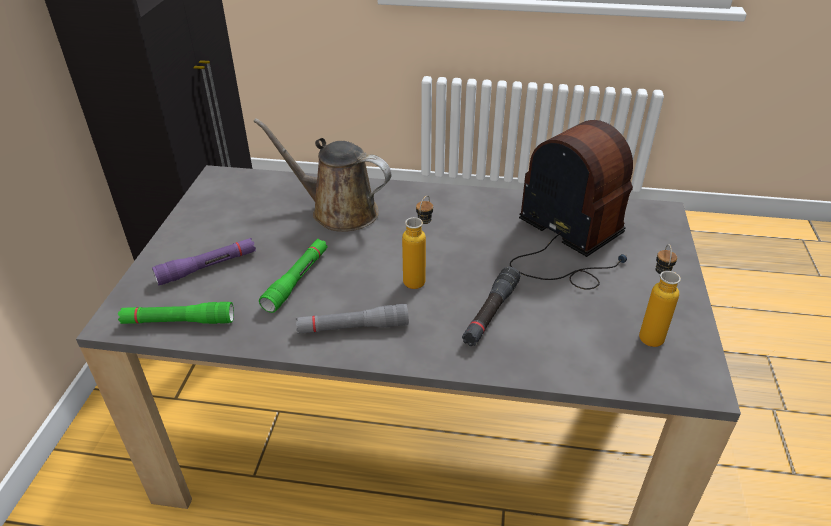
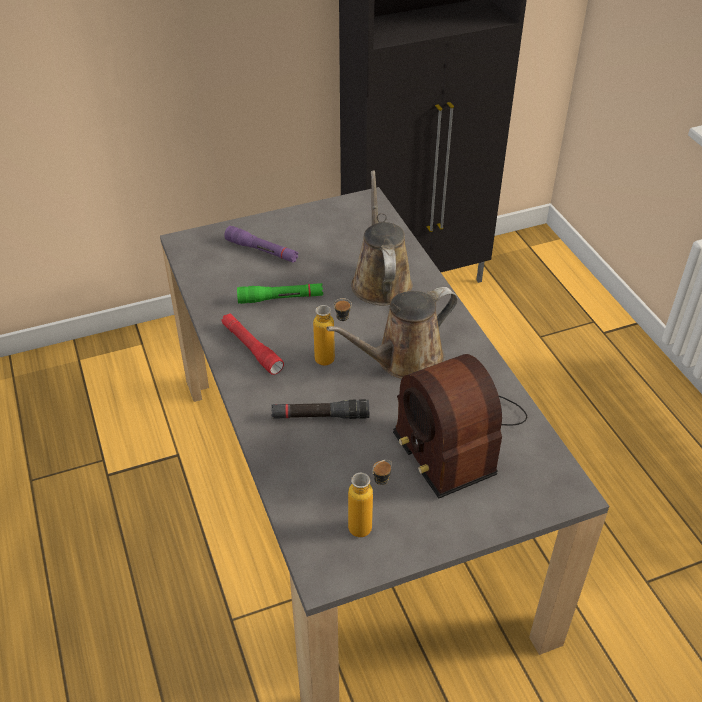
camera: 60 degrees right, 5 degrees up
green flashlight [118,302,234,324] -> none
grey flashlight [296,304,409,334] -> red flashlight [221,313,284,375]
radio [510,120,633,290] -> radio turned 135 degrees clockwise [393,354,527,498]
none -> brown watering can [326,287,458,379]

